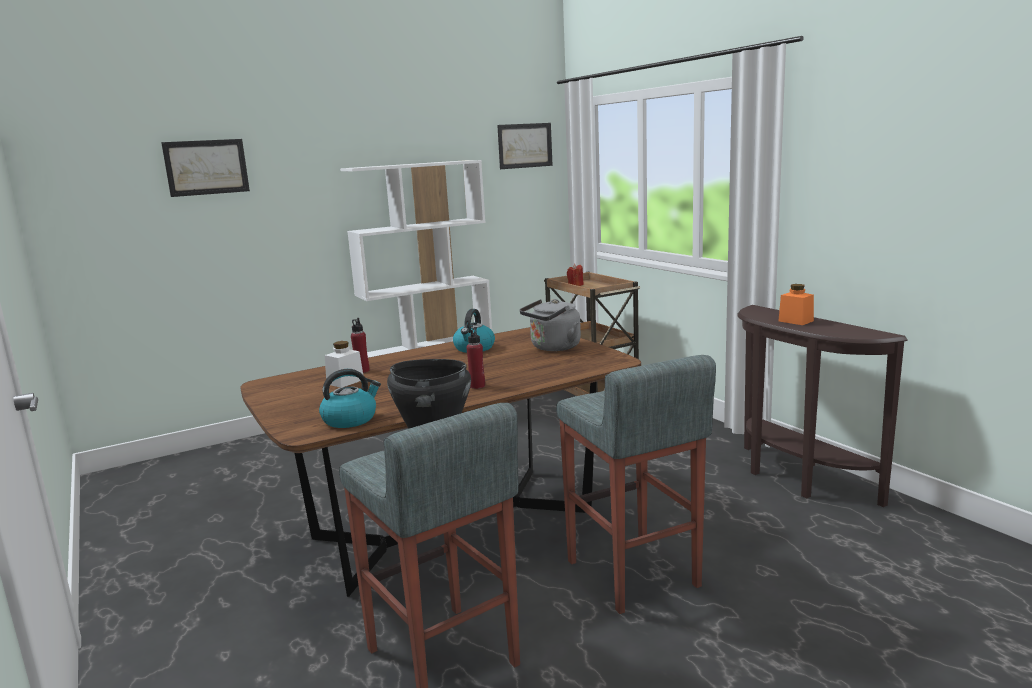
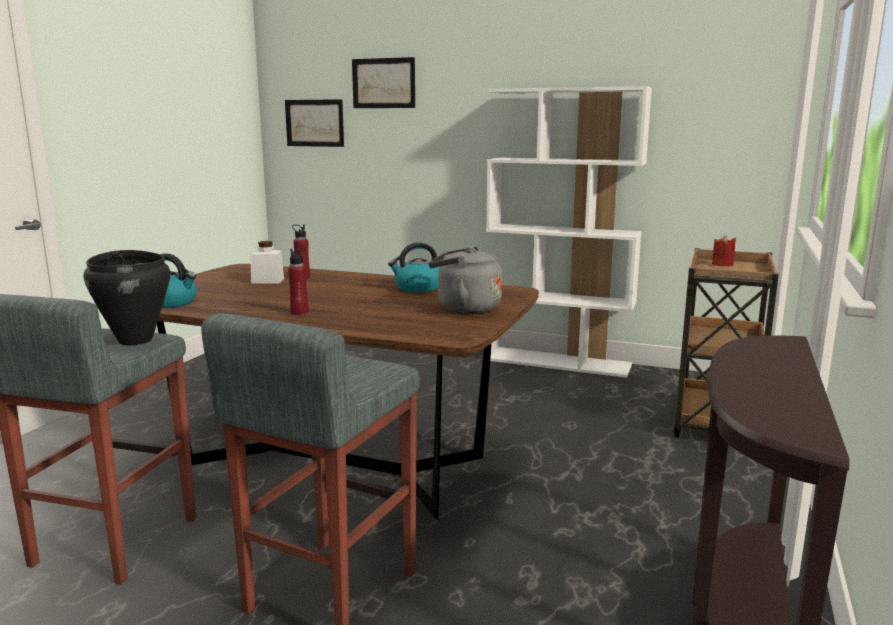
camera: 50 degrees right, 0 degrees up
picture [497,123,553,169] -> picture moved to [285,99,344,147]
orange jar [778,284,814,325] -> none

